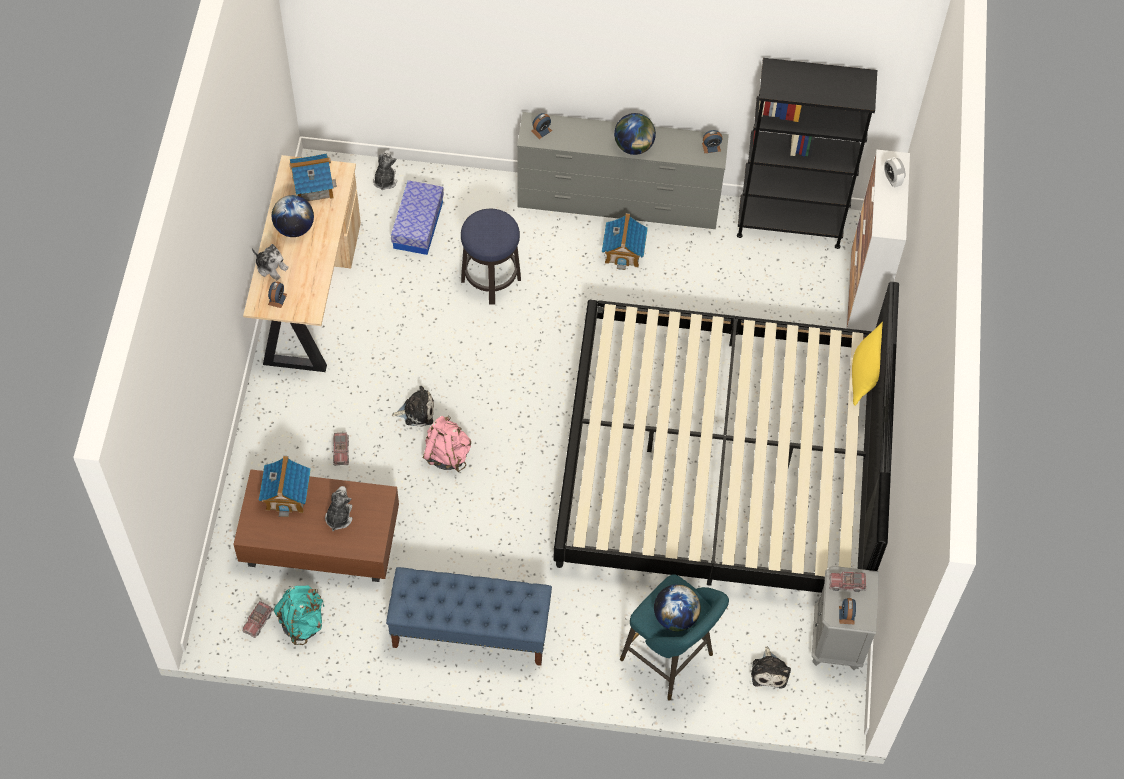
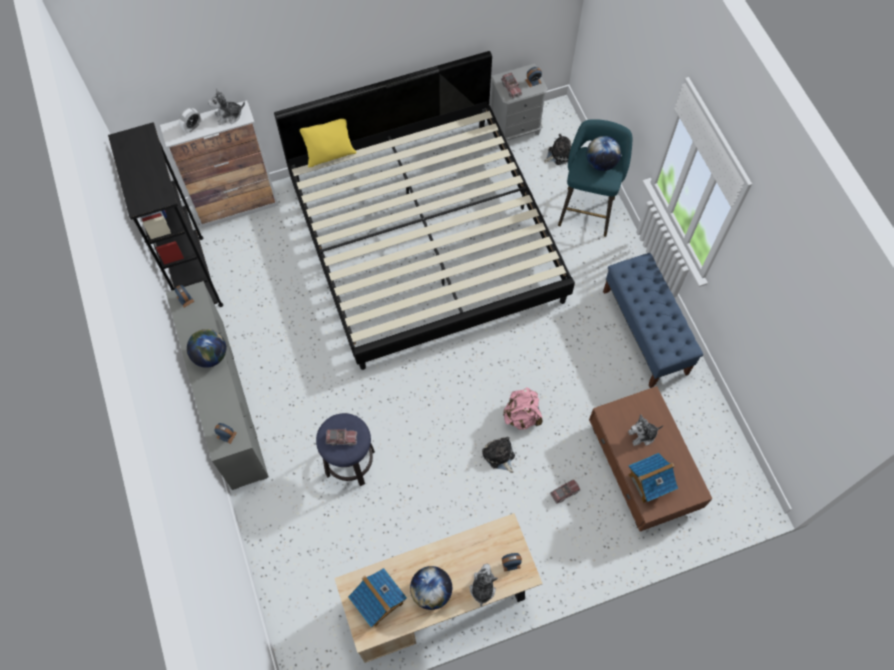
camera: 115 degrees left, 5 degrees up
toy truck [242,601,274,638] -> toy truck moved to [326,429,357,446]
turquoise backpack [274,586,324,645] -> none
plush toy [373,150,397,190] -> plush toy moved to [208,88,245,125]
storage box [391,180,444,255] -> none
toy house [602,213,648,270] -> none

